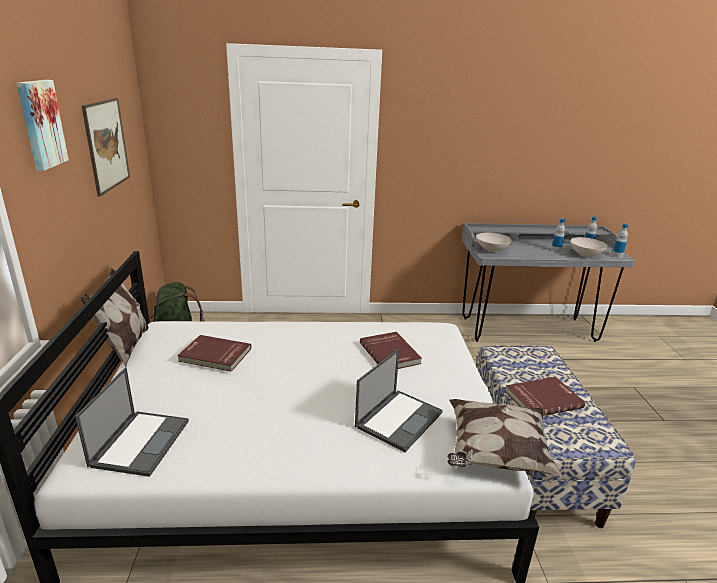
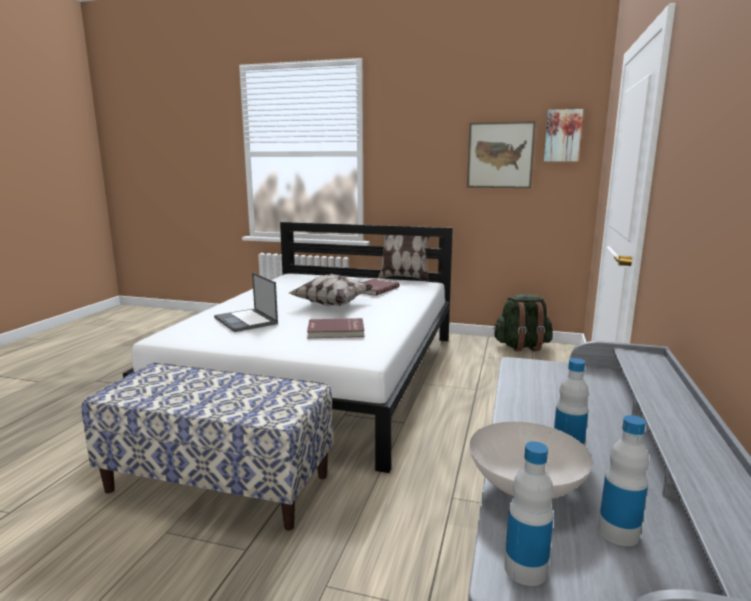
camera: 110 degrees right, 10 degrees down
picture [17,80,69,171] -> picture moved to [544,109,583,161]
laptop [75,367,189,477] -> none
pillow [447,399,563,477] -> pillow moved to [289,274,374,306]
white bowl [476,233,512,252] -> none
red book [505,377,585,416] -> none

